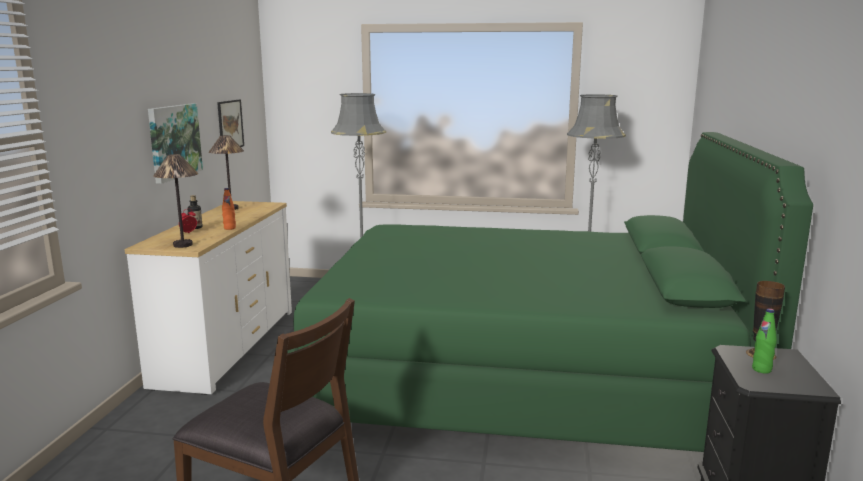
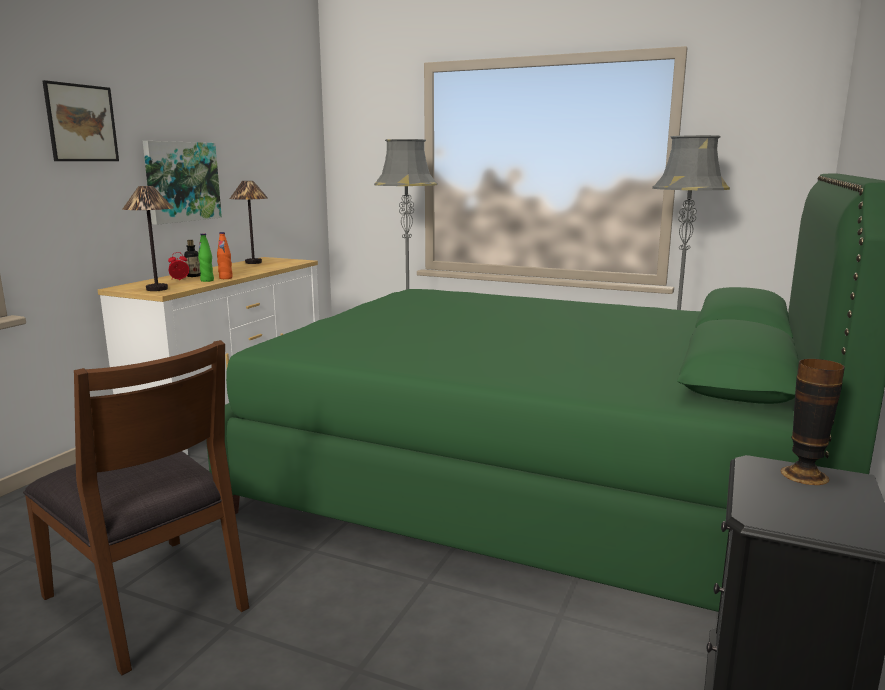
camera: 15 degrees right, 0 degrees up
picture [217,100,244,147] -> picture moved to [43,80,119,161]
green bottle [752,309,777,373] -> green bottle moved to [198,233,214,282]

